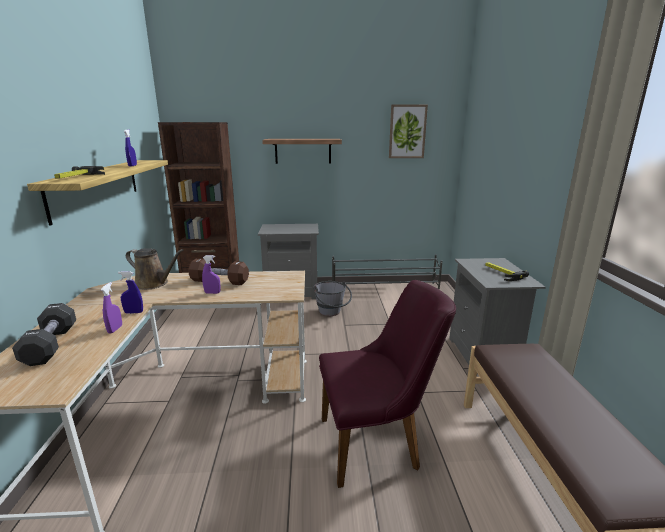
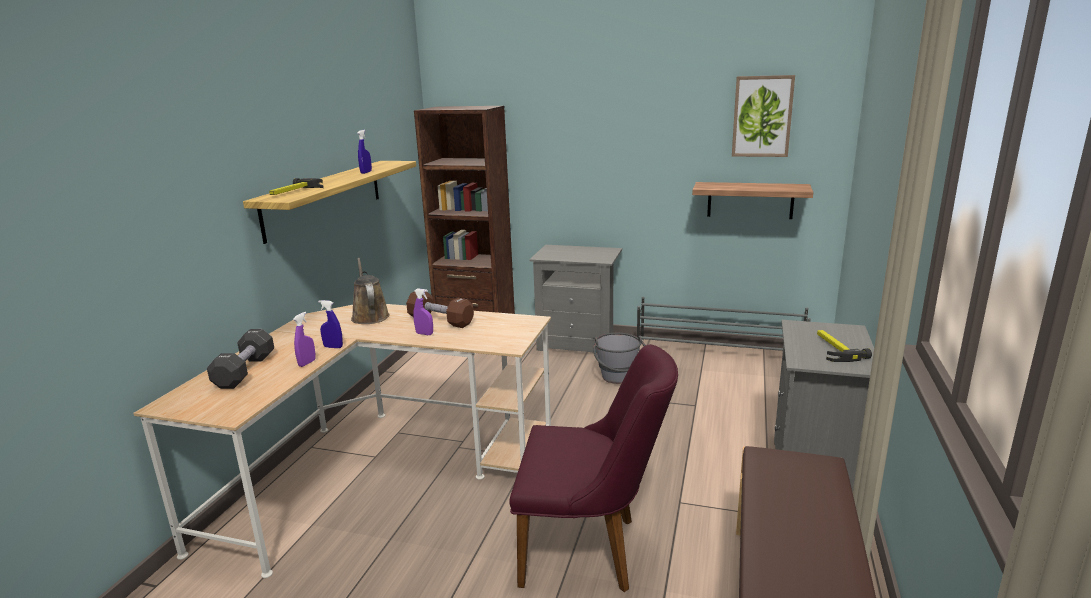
camera: 20 degrees right, 0 degrees up
brown watering can [126,248,184,290] -> brown watering can turned 150 degrees counterclockwise [351,258,390,324]
shelf [262,139,342,164] -> shelf moved to [692,182,813,219]

